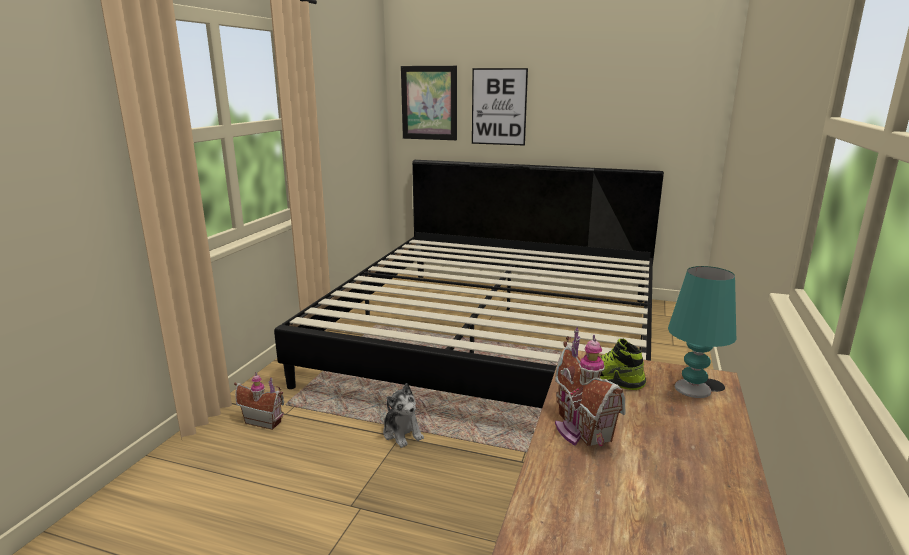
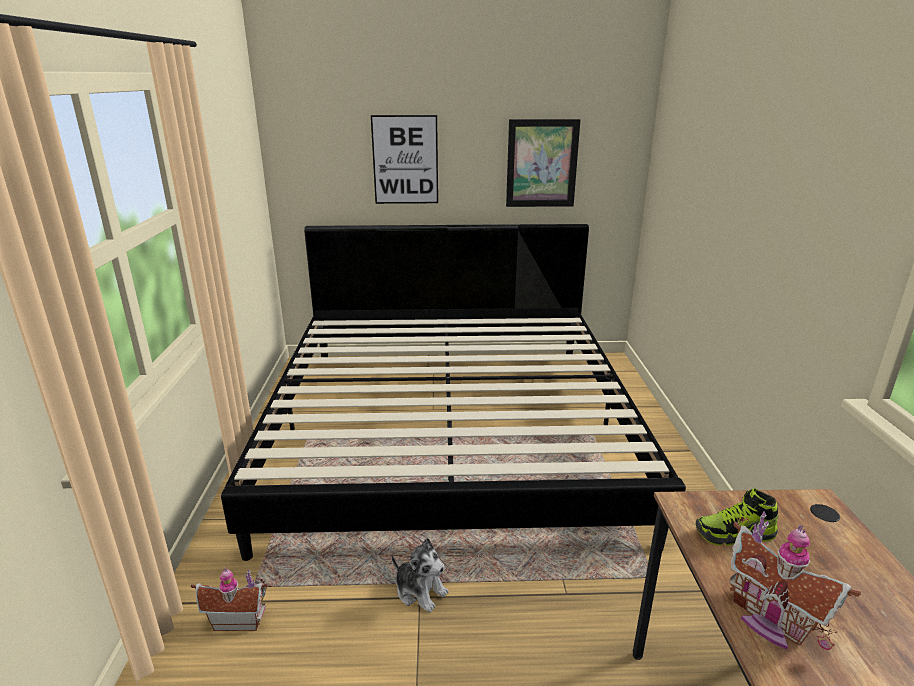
camera: 20 degrees left, 5 degrees up
picture [401,66,457,140] -> picture moved to [506,119,581,207]
turquoise table lamp [668,266,736,398] -> none

